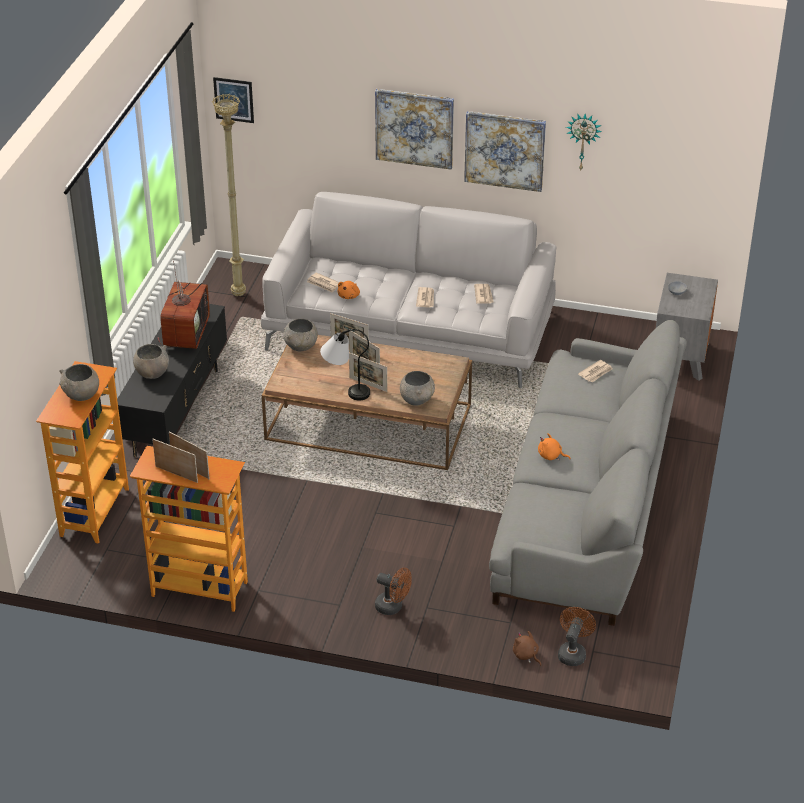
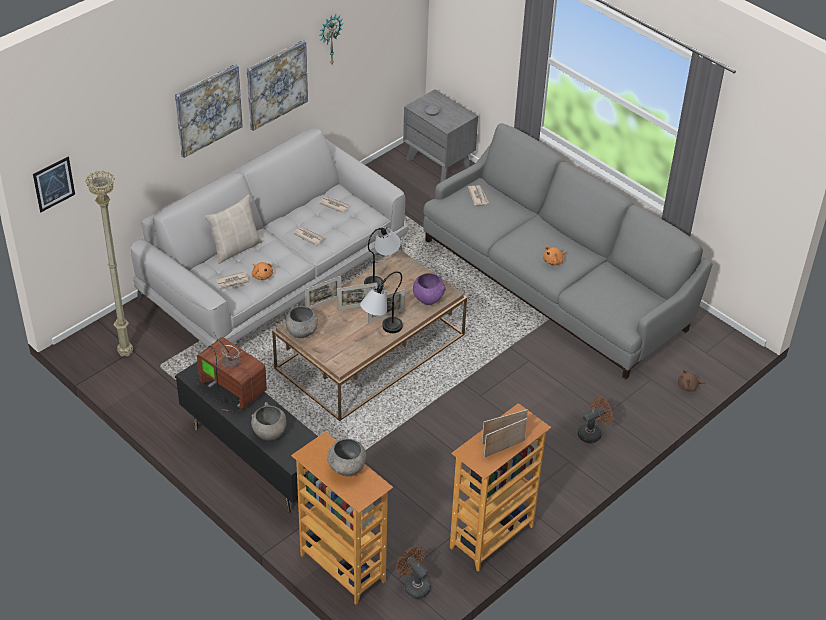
camera: 60 degrees left, 5 degrees up
grey bowl [400,371,435,406] -> purple bowl [413,273,446,305]
brown fan [558,607,596,666] -> brown fan moved to [396,546,431,599]
none -> beige pillow [205,195,262,264]
none -> table lamp [364,227,401,286]

